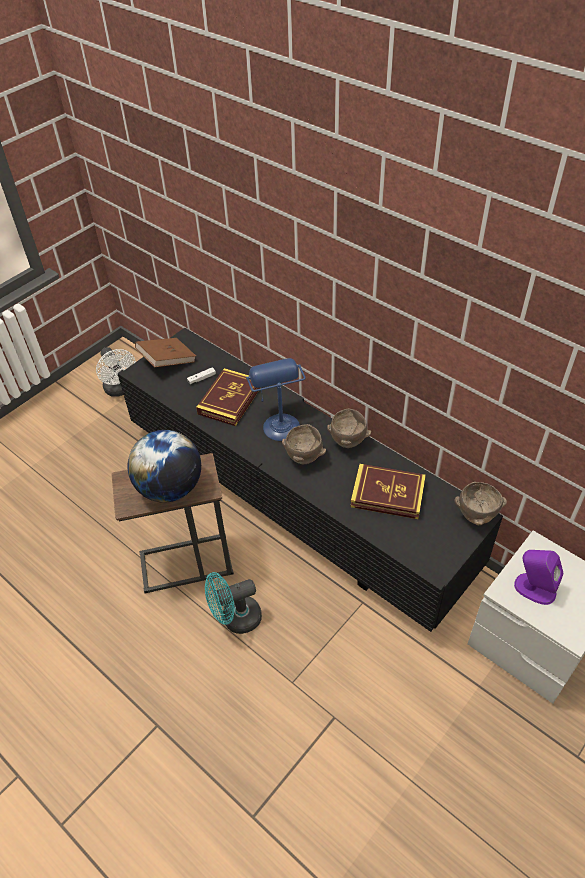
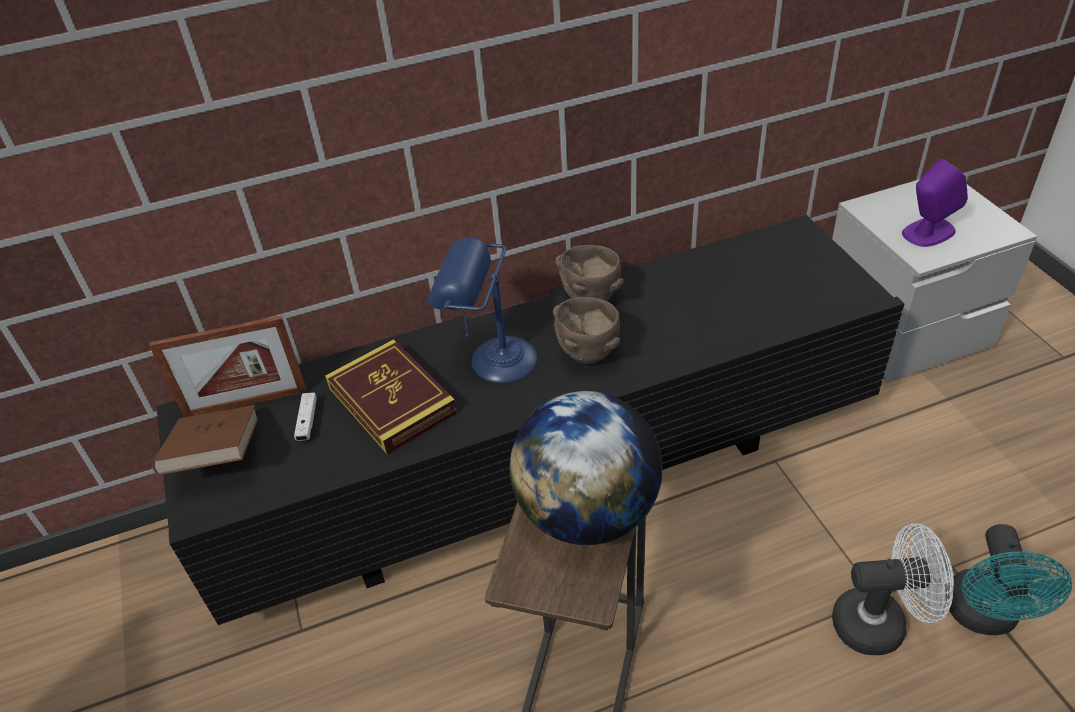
camera: 60 degrees left, 5 degrees down
white fan [96,347,136,397] -> white fan moved to [832,523,954,655]
turquoise fan [205,572,262,634] -> turquoise fan moved to [946,524,1072,635]
book [350,464,426,519] -> none
brown bowl [454,482,507,525] -> none
none -> picture frame [149,316,307,417]

